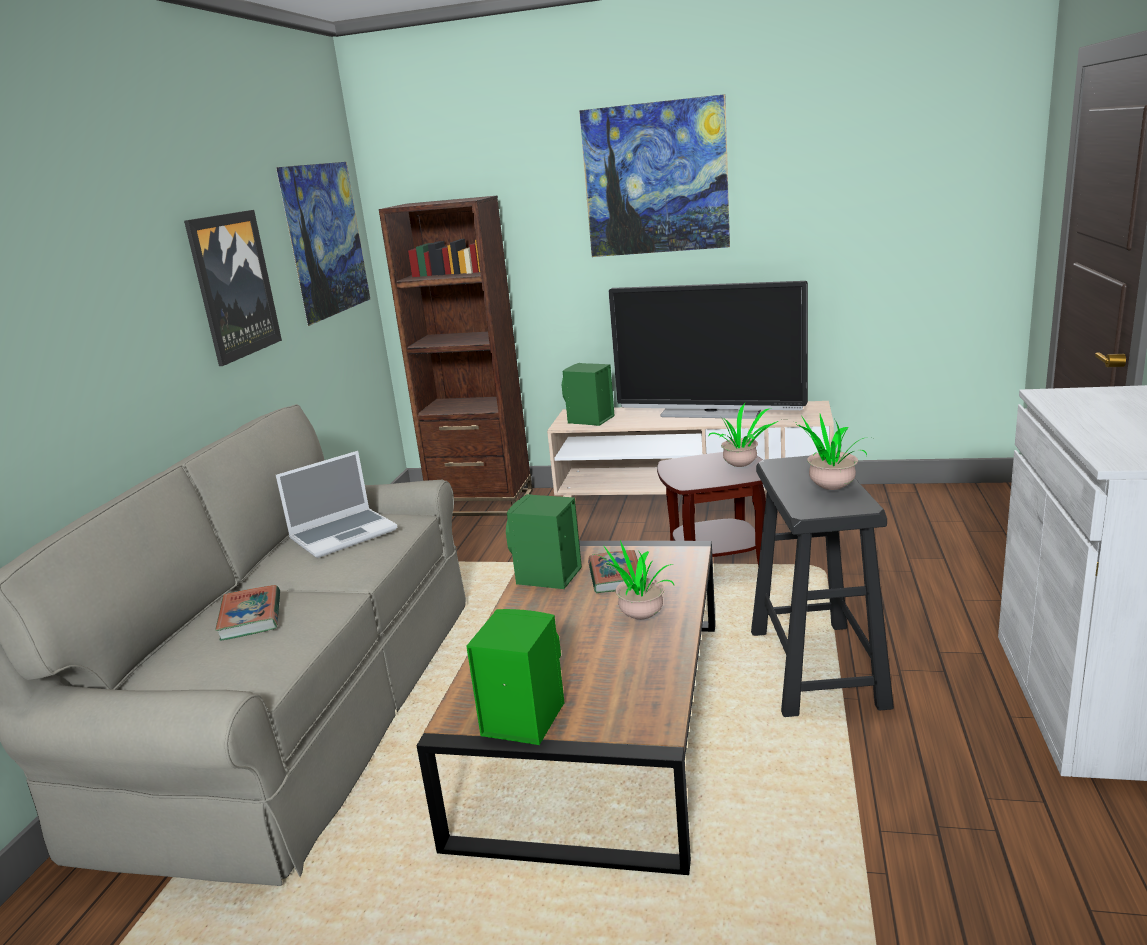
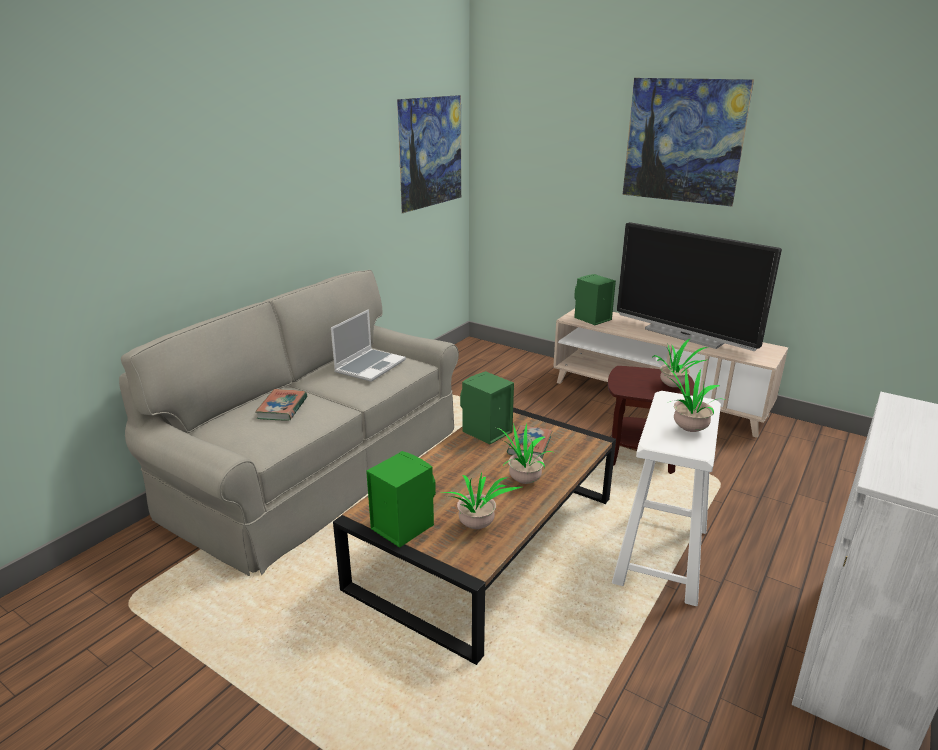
camera: 20 degrees right, 5 degrees up
picture [184,210,282,366] -> none
laptop [276,451,397,558] -> laptop turned 45 degrees counterclockwise [331,309,406,382]
brown bookcase [379,196,533,516] -> none
black stool [751,456,894,717] -> white stool [612,391,721,606]
none -> potted plant [441,473,522,529]

